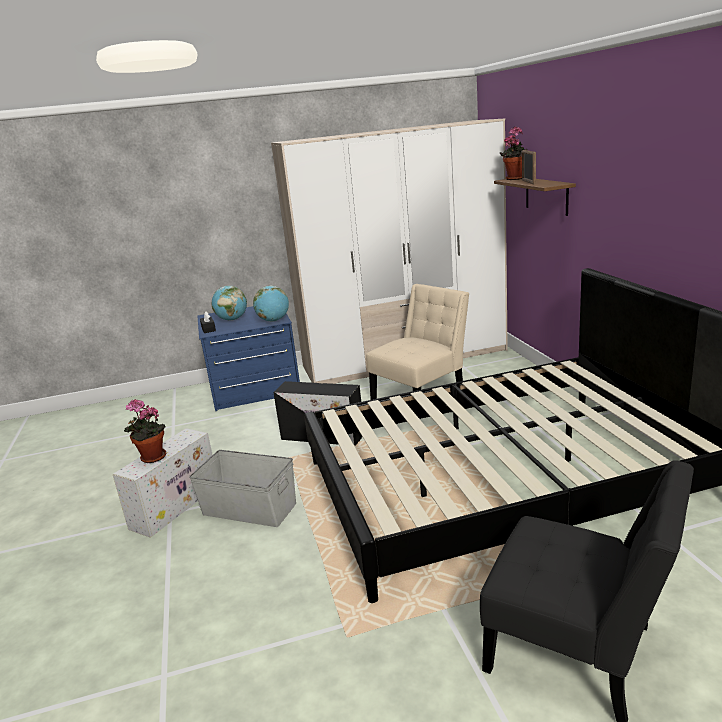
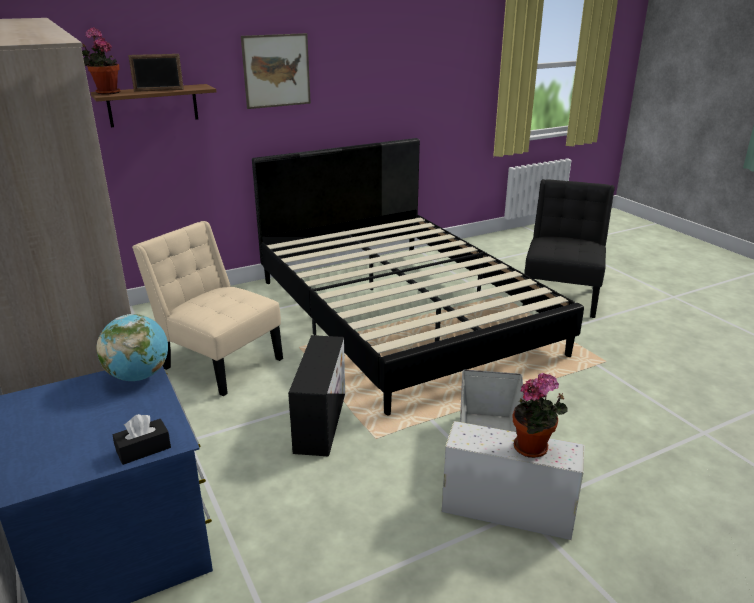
camera: 105 degrees left, 5 degrees up
globe [212,286,247,321] -> none
none -> picture [241,33,311,109]

